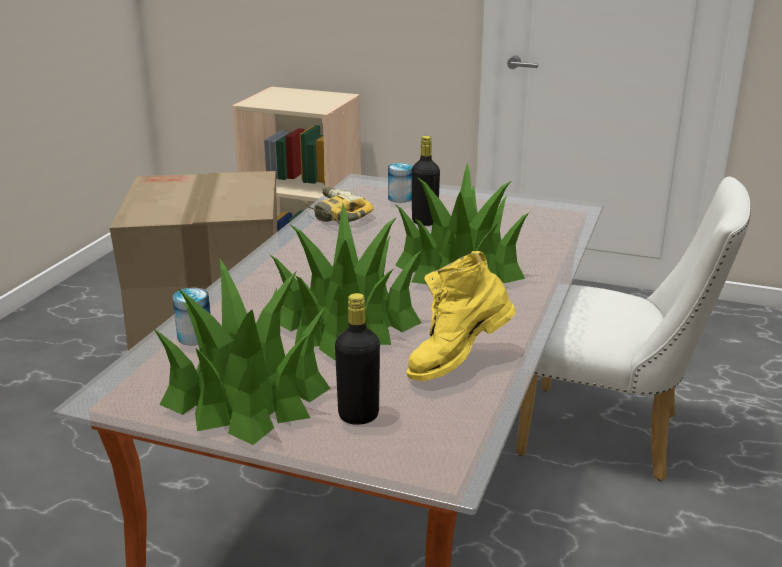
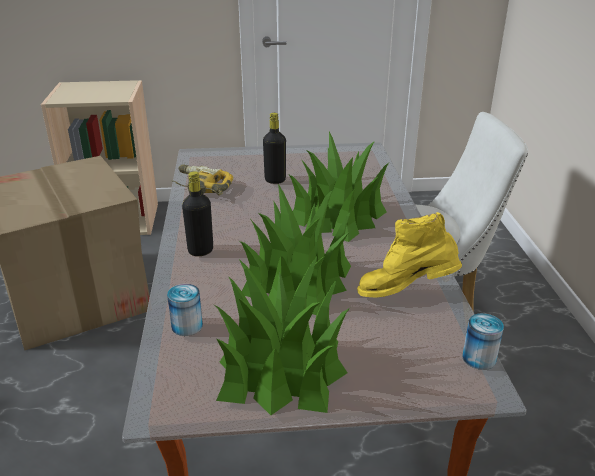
camera: 25 degrees left, 5 degrees up
black bottle [335,293,380,425] -> black bottle moved to [182,171,213,256]
can [388,163,413,203] -> can moved to [462,313,504,370]
yellow boot [406,251,516,381] -> yellow boot turned 60 degrees clockwise [357,212,462,298]

